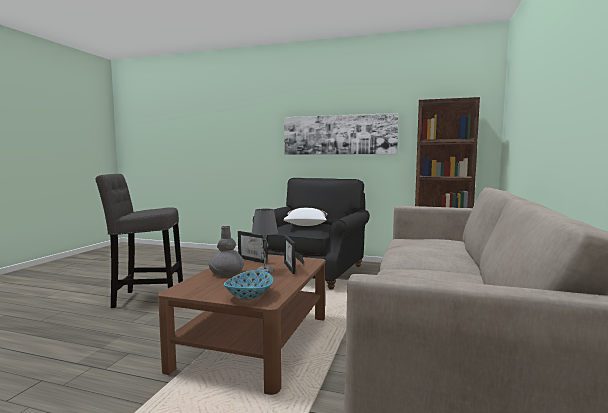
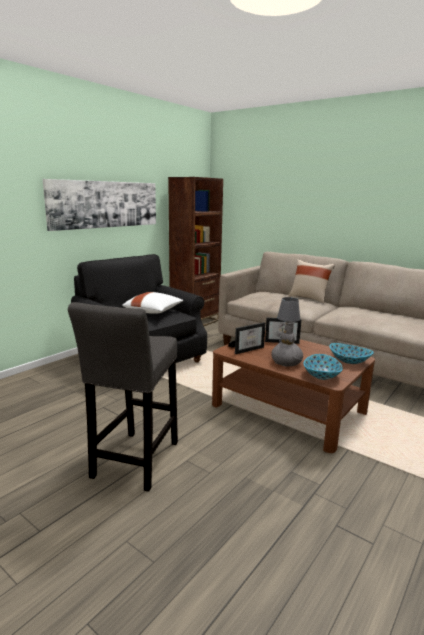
camera: 70 degrees left, 10 degrees up
none -> beige pillow [289,259,335,303]
none -> bowl [303,354,343,380]

